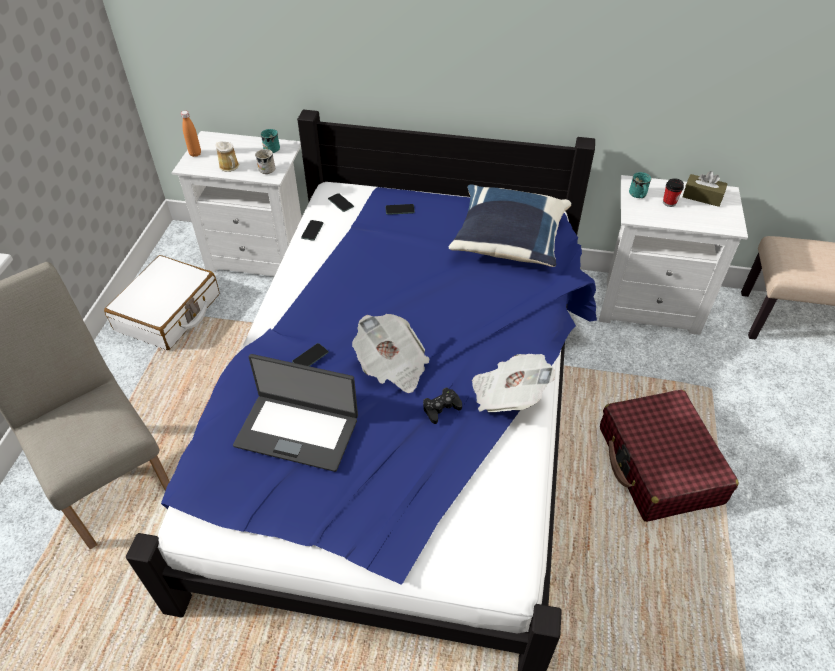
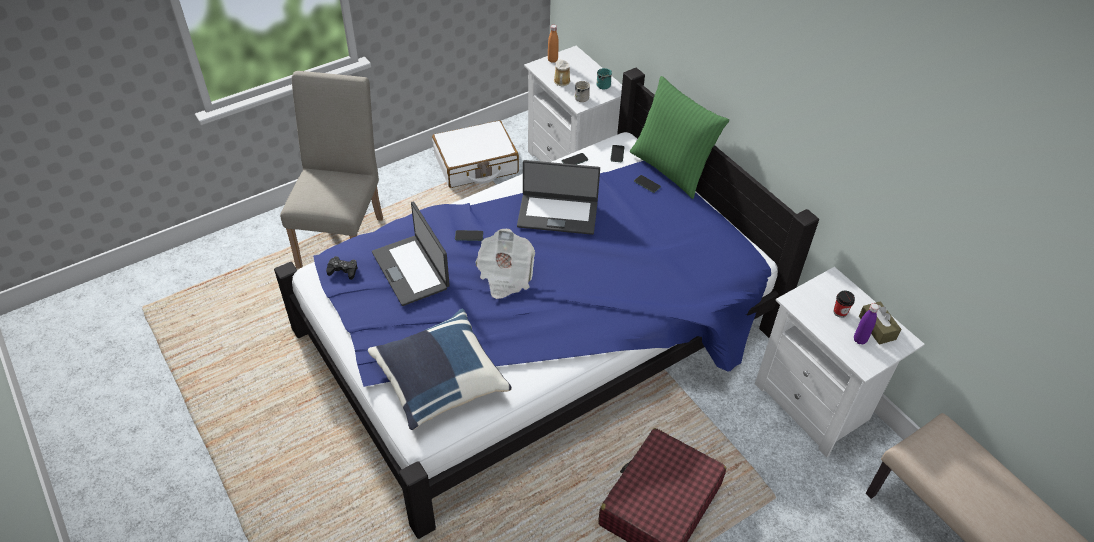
camera: 45 degrees right, 0 degrees up
black game controller [423,388,462,424] -> black game controller moved to [326,256,357,280]
blue pillow [449,184,572,267] -> blue pillow moved to [368,309,512,430]
newspaper [472,354,555,412] -> none
turquoise mug [629,172,651,198] -> none
none -> laptop [517,160,600,235]
none -> green pillow [630,76,729,199]
none -> purple bottle [854,303,879,345]

